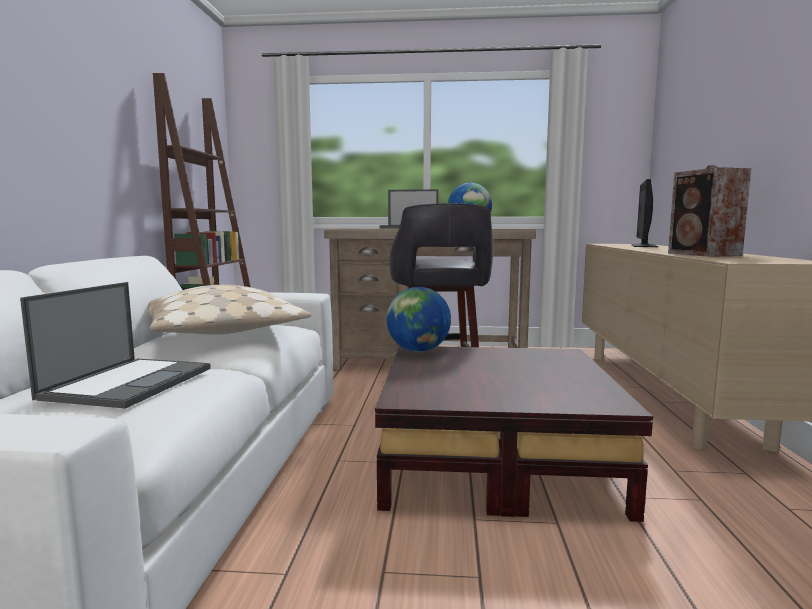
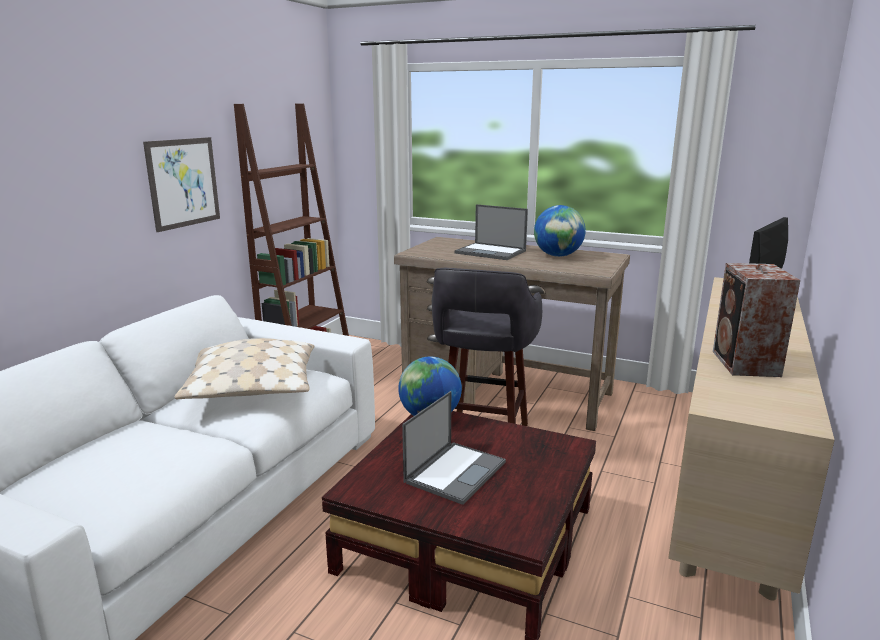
camera: 20 degrees right, 10 degrees up
laptop [20,282,211,409] -> laptop moved to [402,391,506,505]
none -> picture [143,137,220,232]

